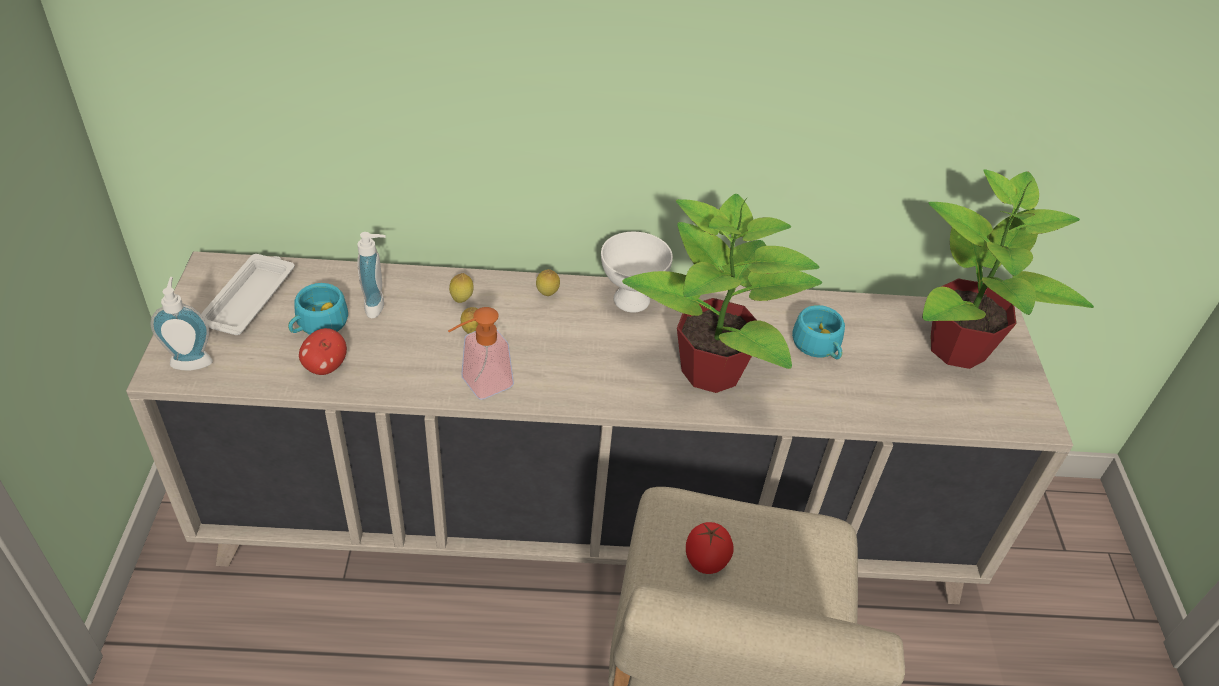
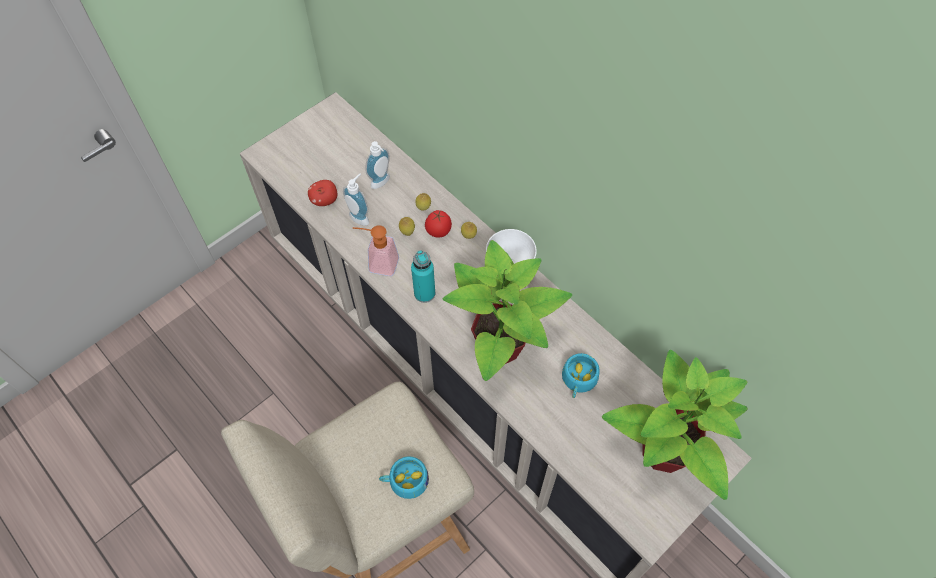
camera: 50 degrees right, 15 degrees up
soap dispenser [150,277,213,371] -> soap dispenser moved to [343,174,369,226]
white tray [201,254,295,335] -> none
turquoise cup [288,283,348,335] -> turquoise cup moved to [379,456,429,499]
tomato [686,522,734,574] -> tomato moved to [425,210,452,238]
none -> turquoise bottle [411,250,435,303]

